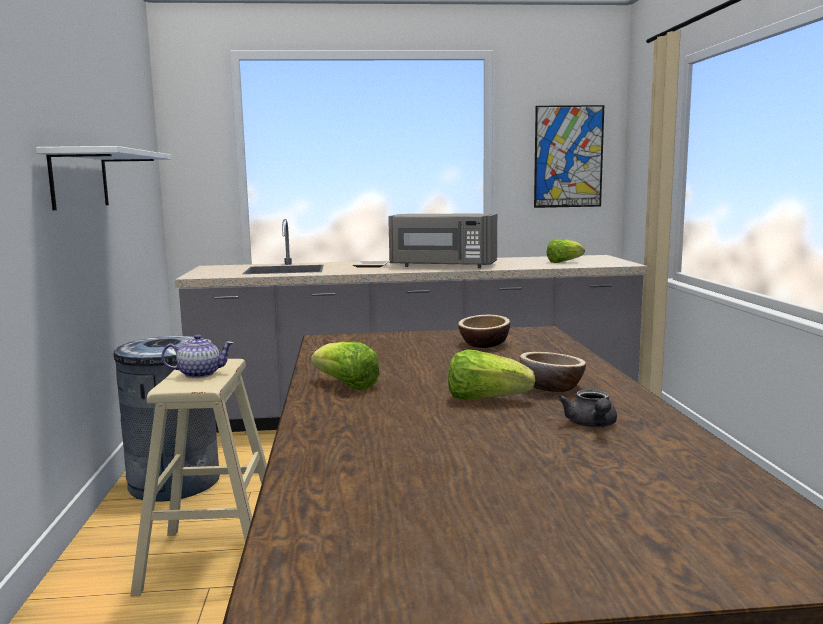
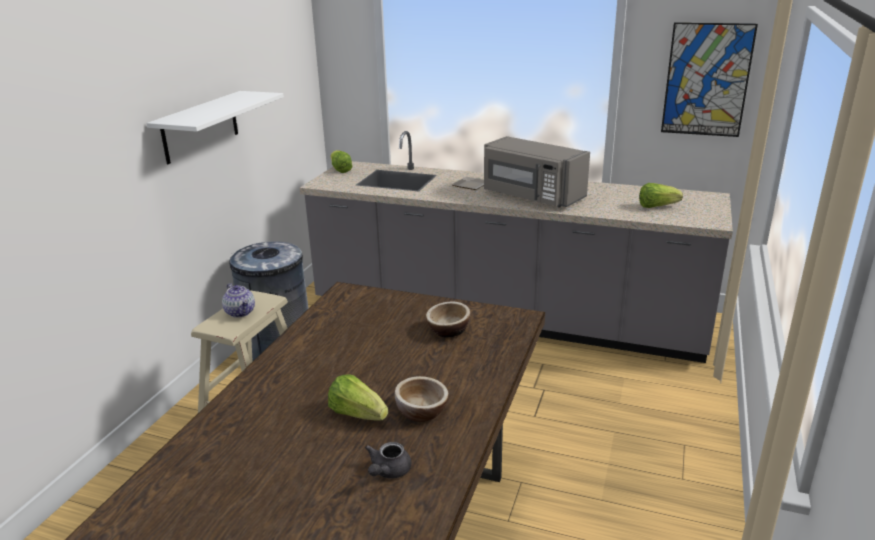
camera: 25 degrees right, 15 degrees up
teapot [161,334,234,378] -> teapot turned 45 degrees clockwise [222,283,255,318]
lettuce [311,342,380,390] -> lettuce moved to [330,150,352,173]

